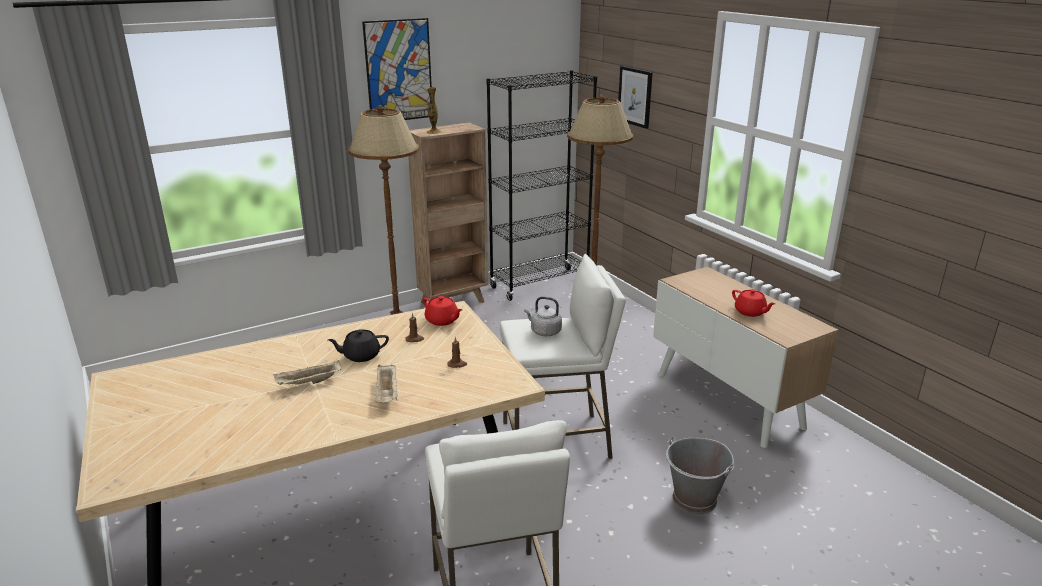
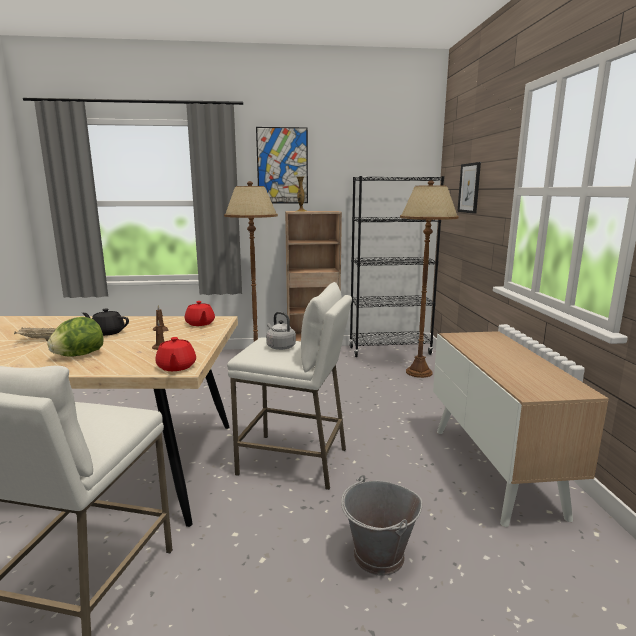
camera: 25 degrees right, 10 degrees down
beige tray [376,365,397,403] -> lettuce [47,317,104,356]
red teapot [732,289,775,317] -> red teapot moved to [155,337,196,371]

